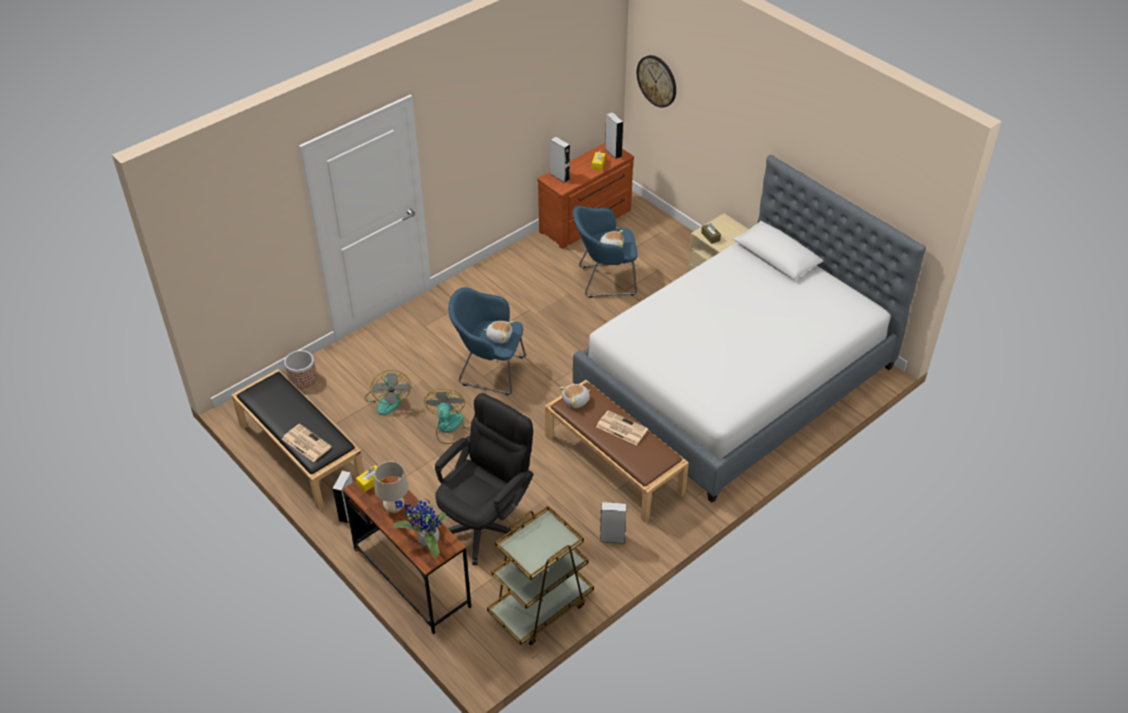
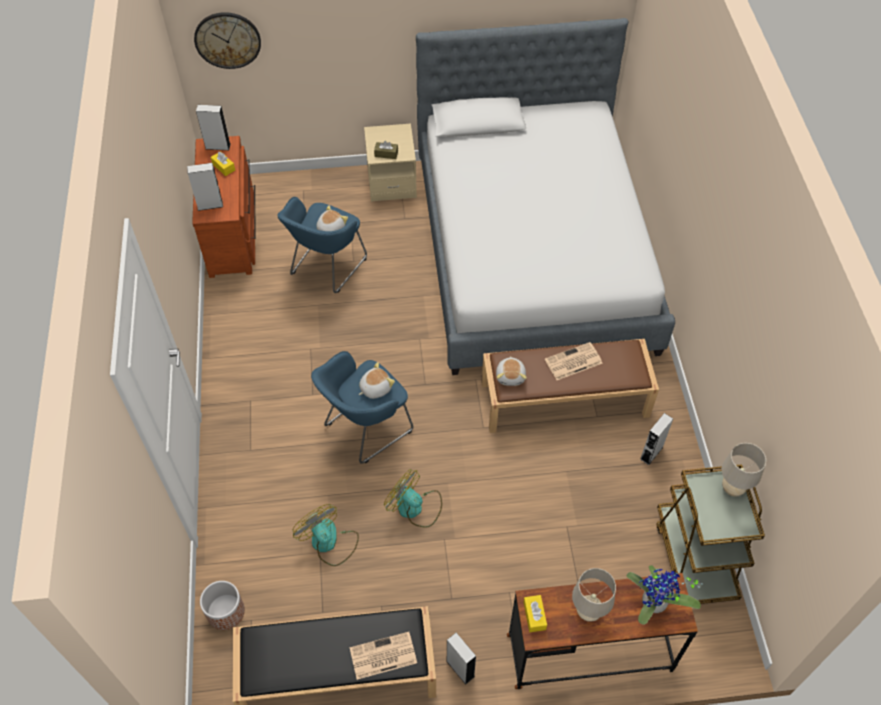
camera: 55 degrees left, 10 degrees up
fan [365,370,411,415] -> fan turned 150 degrees counterclockwise [293,504,359,566]
black office chair [435,393,533,565] -> none
none -> beige table lamp [722,443,766,497]

